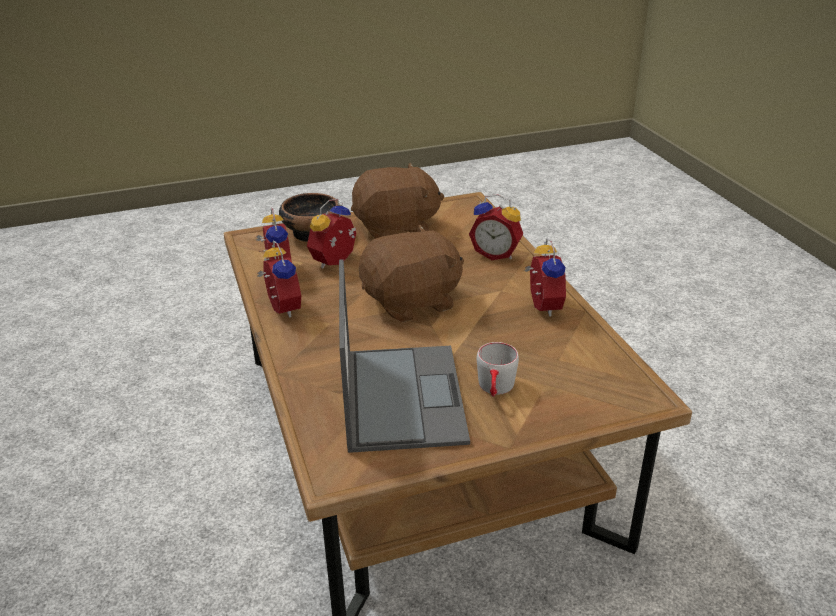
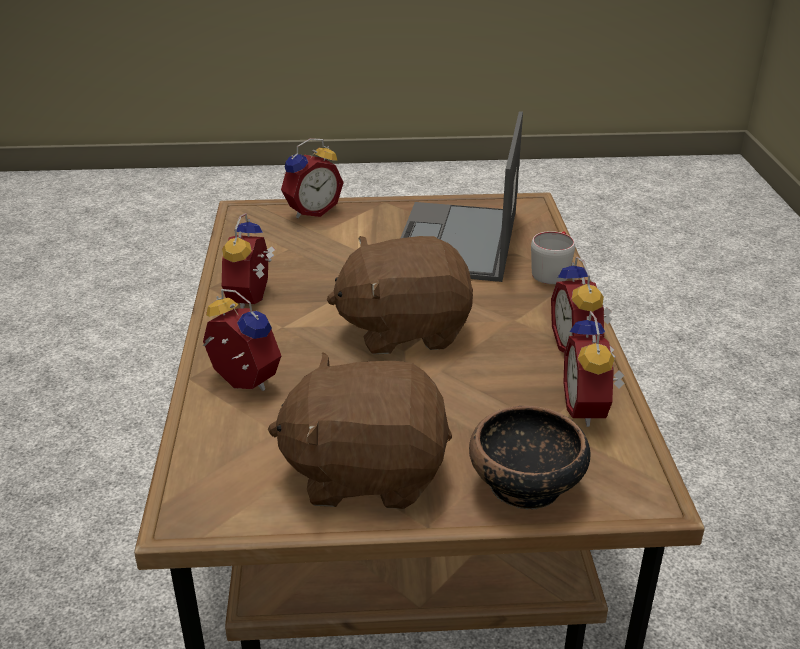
camera: 165 degrees left, 0 degrees up
alarm clock [307,199,356,269] -> alarm clock moved to [281,138,344,218]
grey mug [477,342,519,397] -> grey mug moved to [531,231,575,284]

